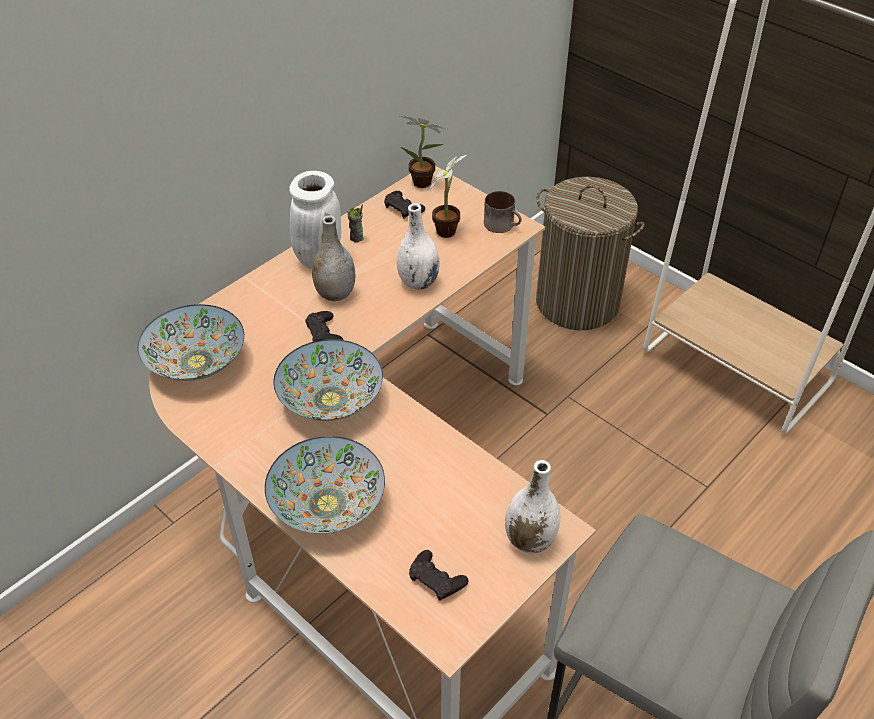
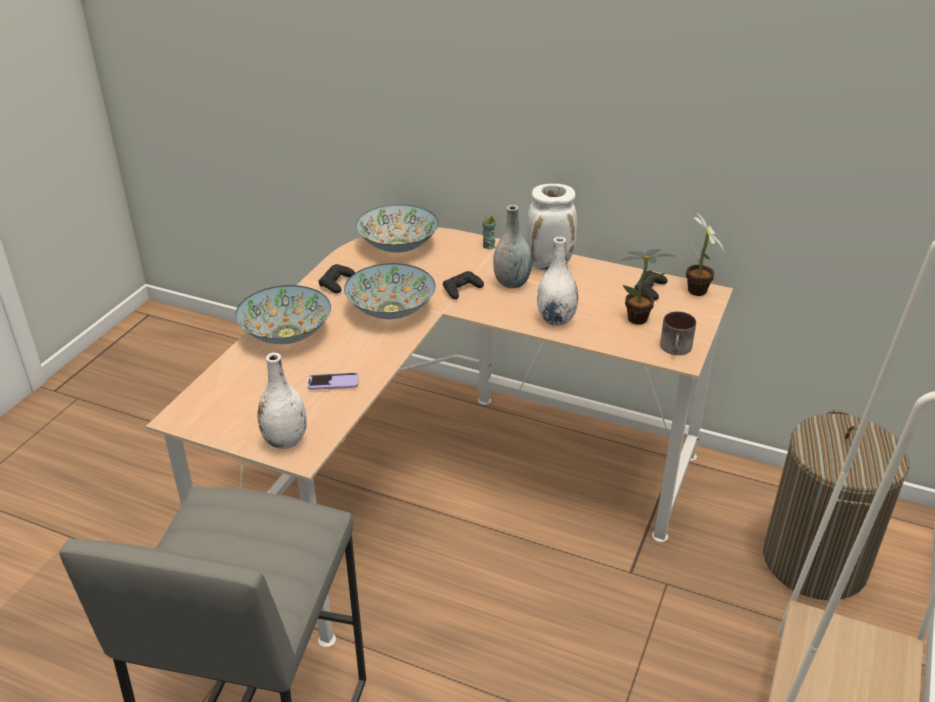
camera: 70 degrees right, 10 degrees down
cup [347,204,364,243] -> cup moved to [482,216,496,249]
black game controller [409,550,469,601] -> black game controller moved to [319,264,355,293]
none -> phone [308,373,358,390]

